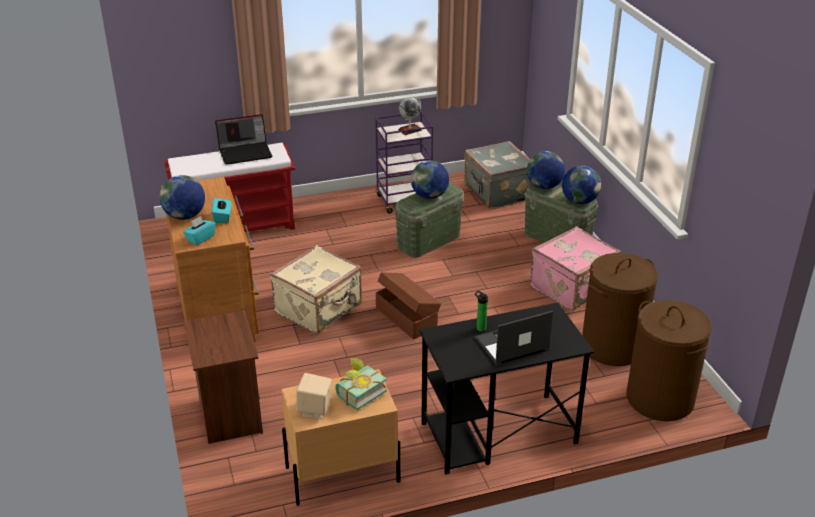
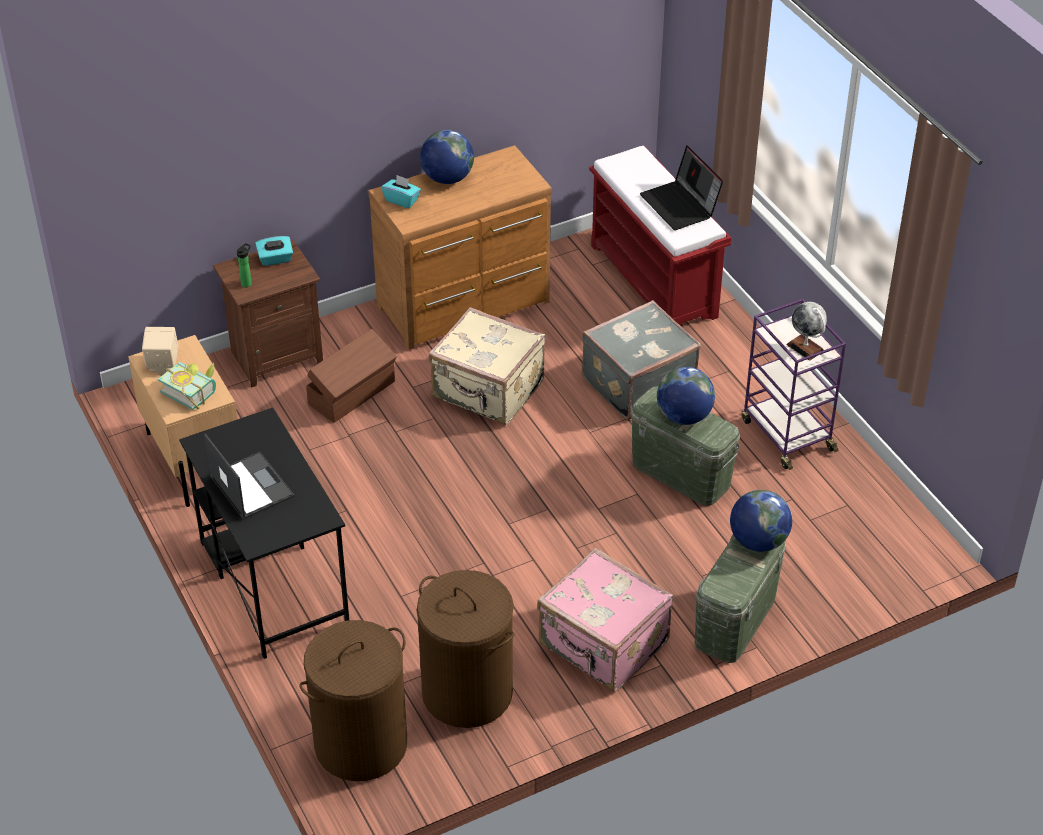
camera: 80 degrees right, 10 degrees up
turquoise tissue box [211,198,231,223] -> turquoise tissue box moved to [255,236,293,266]
brown storage box [376,272,441,339] -> brown storage box moved to [306,329,397,423]
grey suitcase [464,141,532,209] -> grey suitcase moved to [582,300,701,420]
bottle [475,291,488,332] -> bottle moved to [237,243,252,287]
globe [562,165,601,204] -> none

